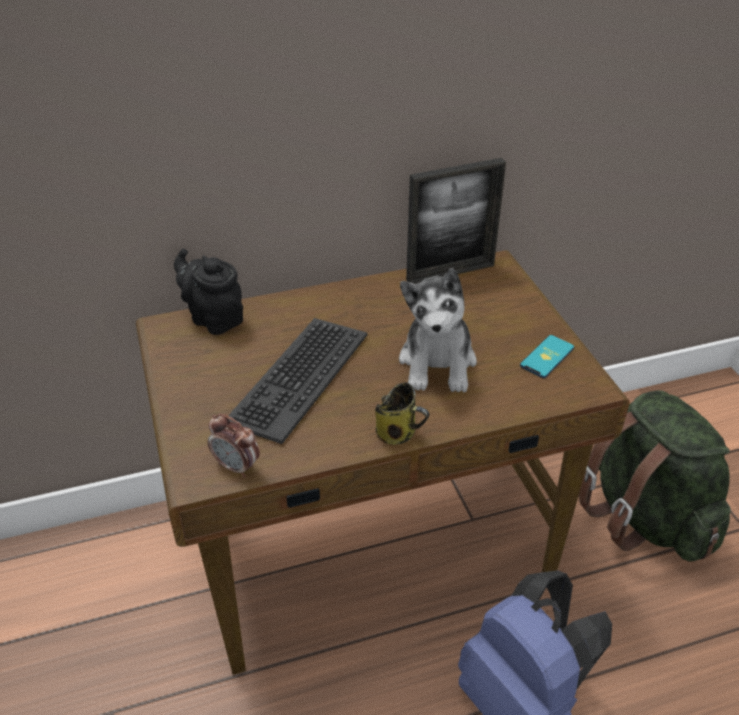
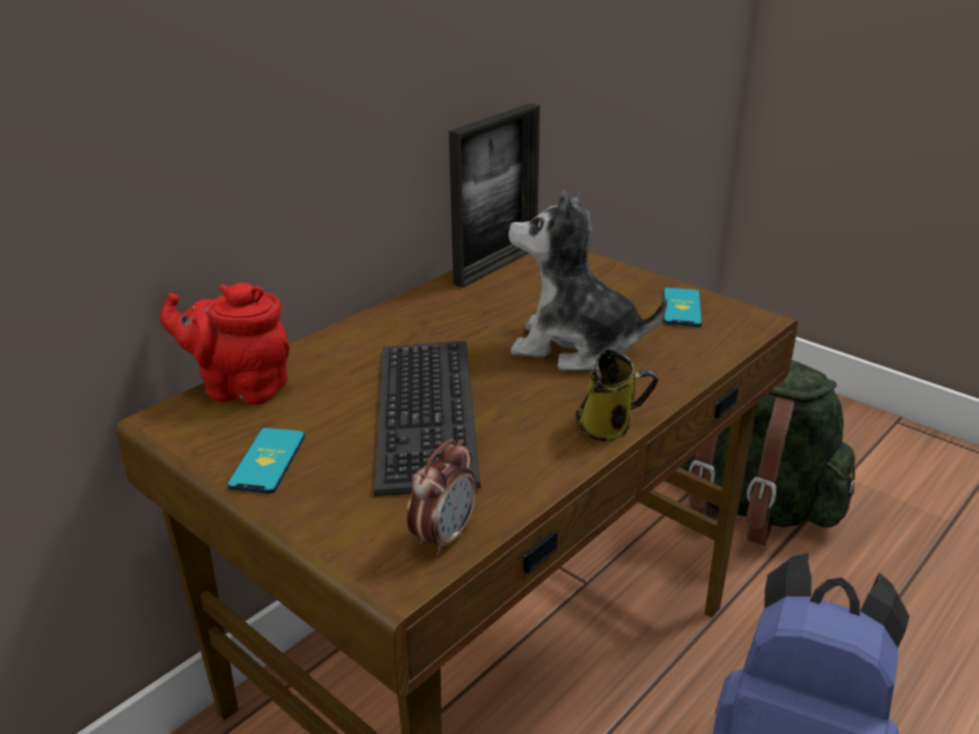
camera: 30 degrees left, 10 degrees down
black teapot [174,249,243,335] -> red teapot [160,283,290,405]
alarm clock [208,414,260,478] -> alarm clock turned 60 degrees counterclockwise [406,439,477,556]
plush toy [399,268,477,392] -> plush toy turned 135 degrees clockwise [509,191,667,371]
none -> phone [227,428,305,494]

